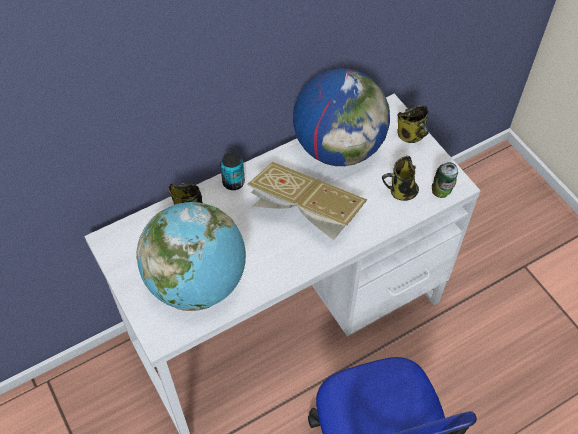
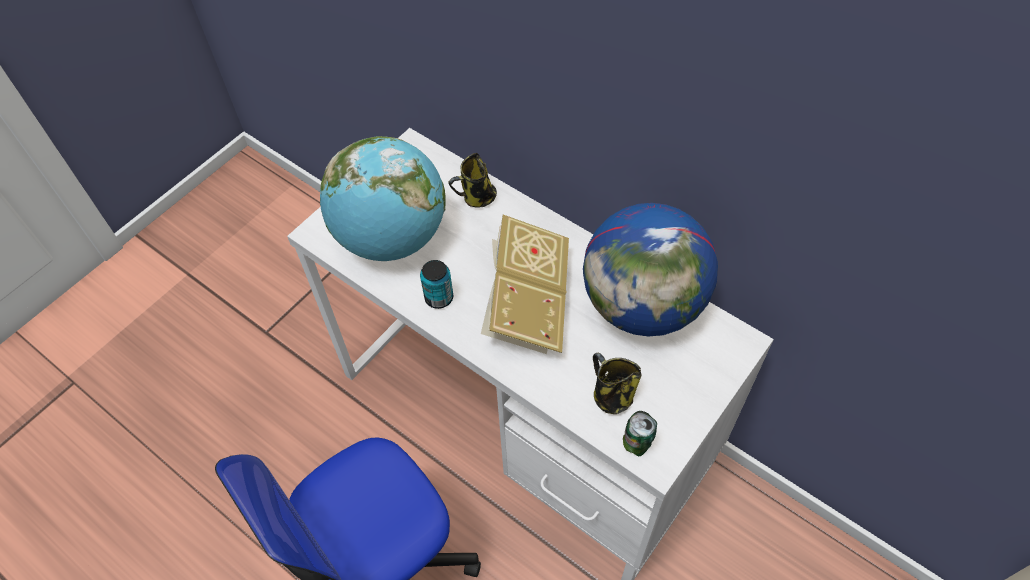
camera: 70 degrees right, 0 degrees up
can [220,152,245,190] -> can moved to [420,260,453,309]
mug [398,105,429,143] -> none

